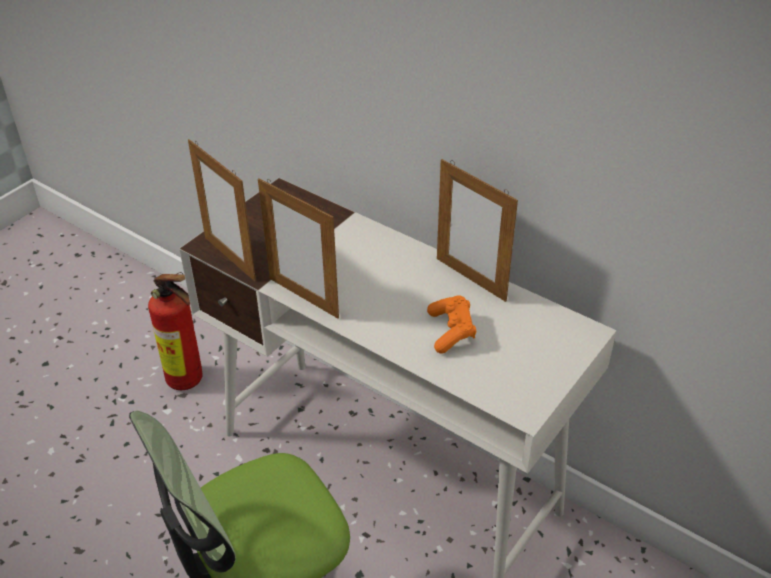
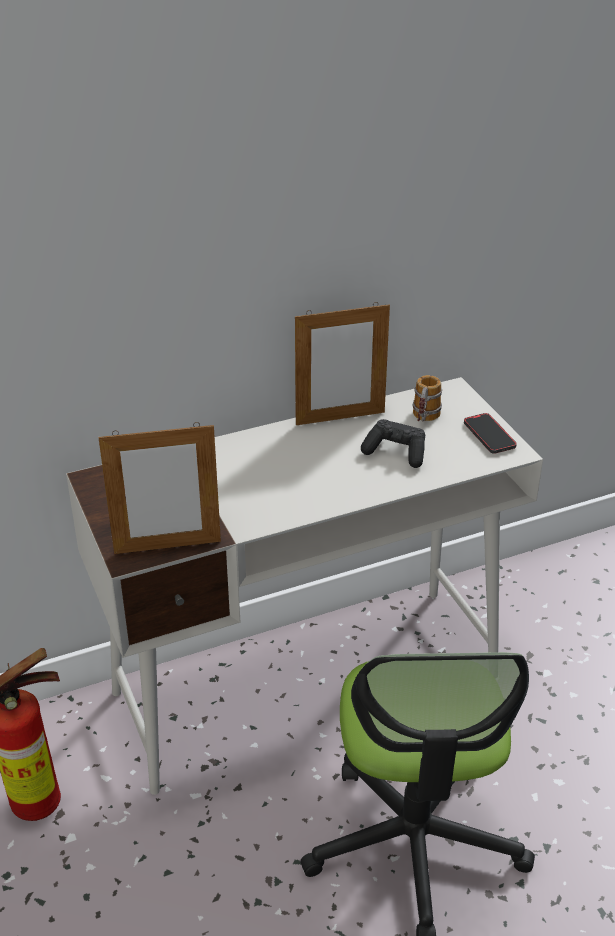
camera: 60 degrees left, 5 degrees down
picture frame [258,178,339,318] -> none
orange game controller [427,295,476,354] -> black game controller [361,419,425,468]
none -> mug [413,375,442,421]
none -> phone [464,413,517,454]

